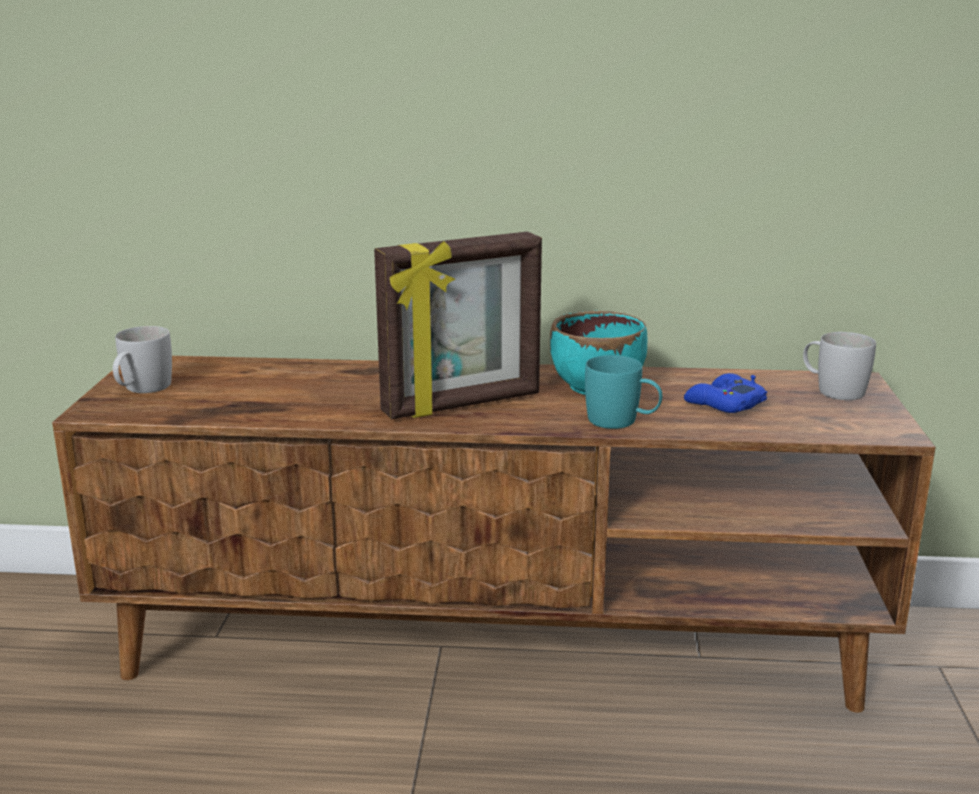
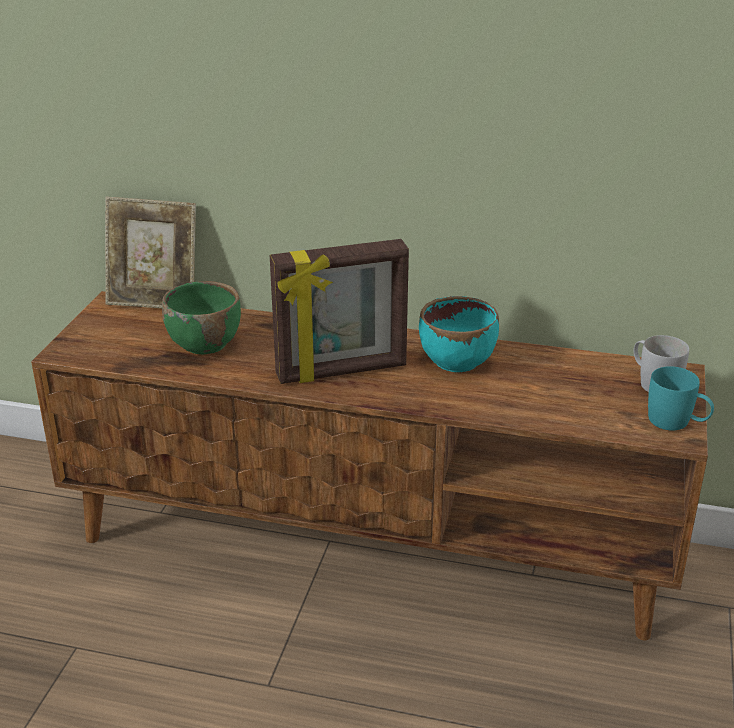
camera: 10 degrees right, 10 degrees up
white mug [113,326,172,393] -> none
turquoise mug [585,355,663,429] -> turquoise mug moved to [648,366,714,430]
blue game controller [684,373,767,413] -> none
none -> picture frame [105,196,196,308]
none -> green bowl [162,281,241,354]

